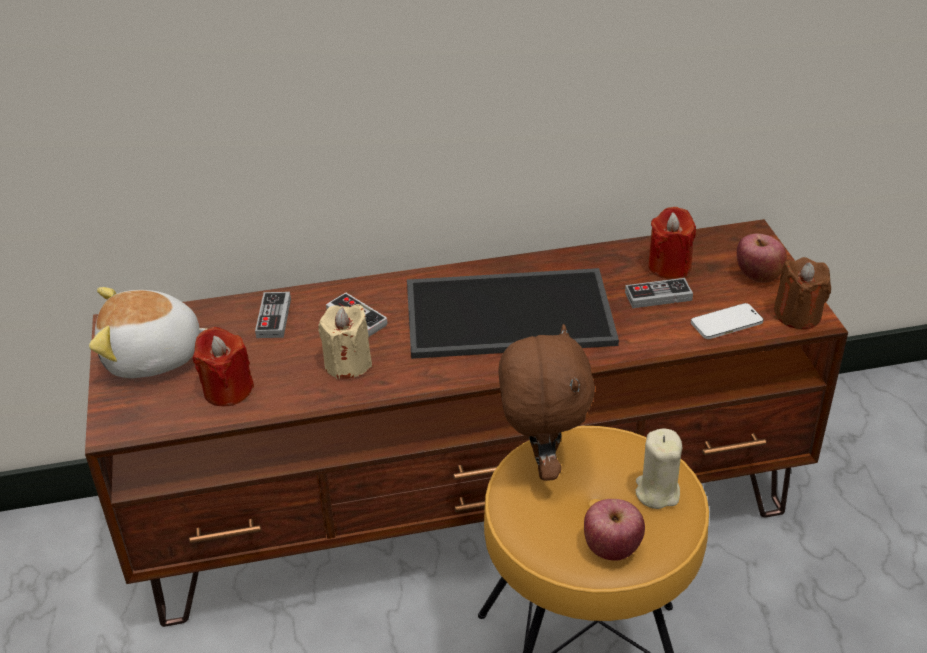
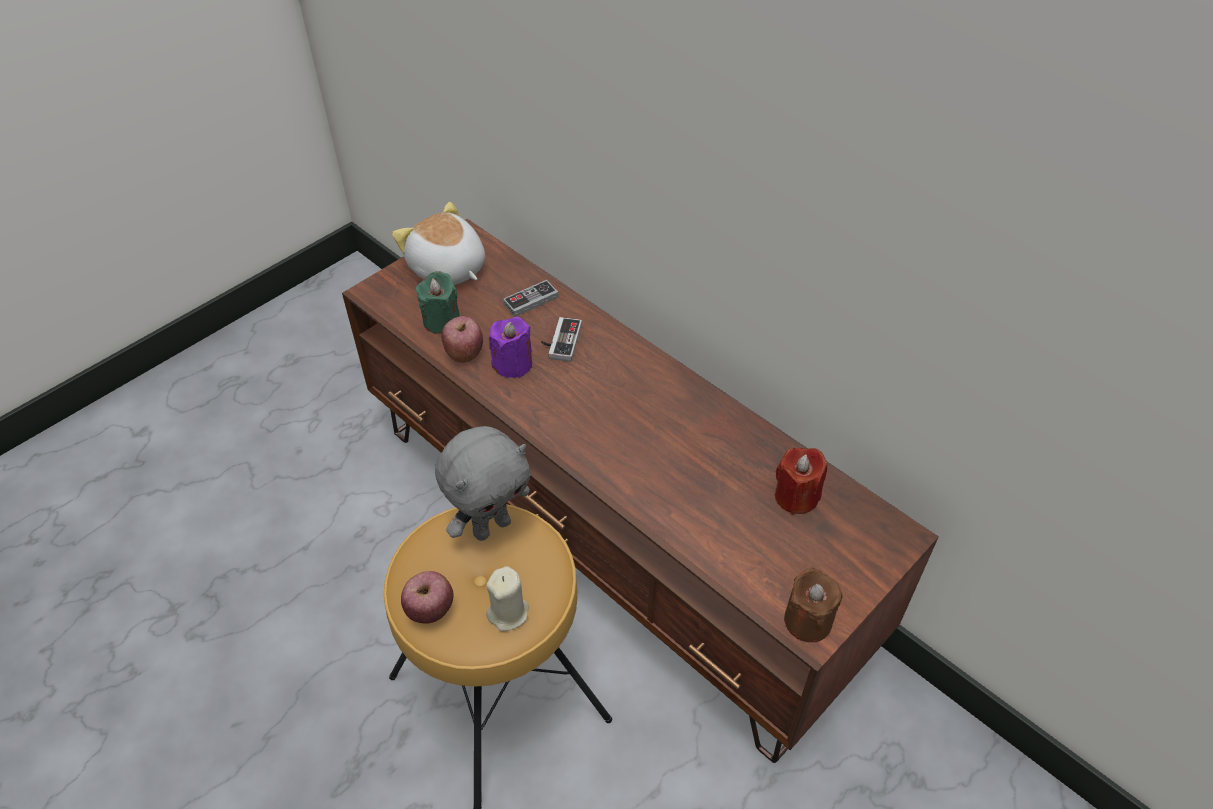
camera: 55 degrees right, 10 degrees up
red candle [193,326,254,406] -> green candle [416,271,460,334]
beige candle [318,304,372,379] -> purple candle [489,317,532,378]
tray [407,268,619,359] -> none
brown plush toy [498,324,595,481] -> grey plush toy [435,426,530,541]
game controller [625,278,693,308] -> none
phone [691,303,764,339] -> none
apple [737,234,787,283] -> apple moved to [441,316,483,363]

